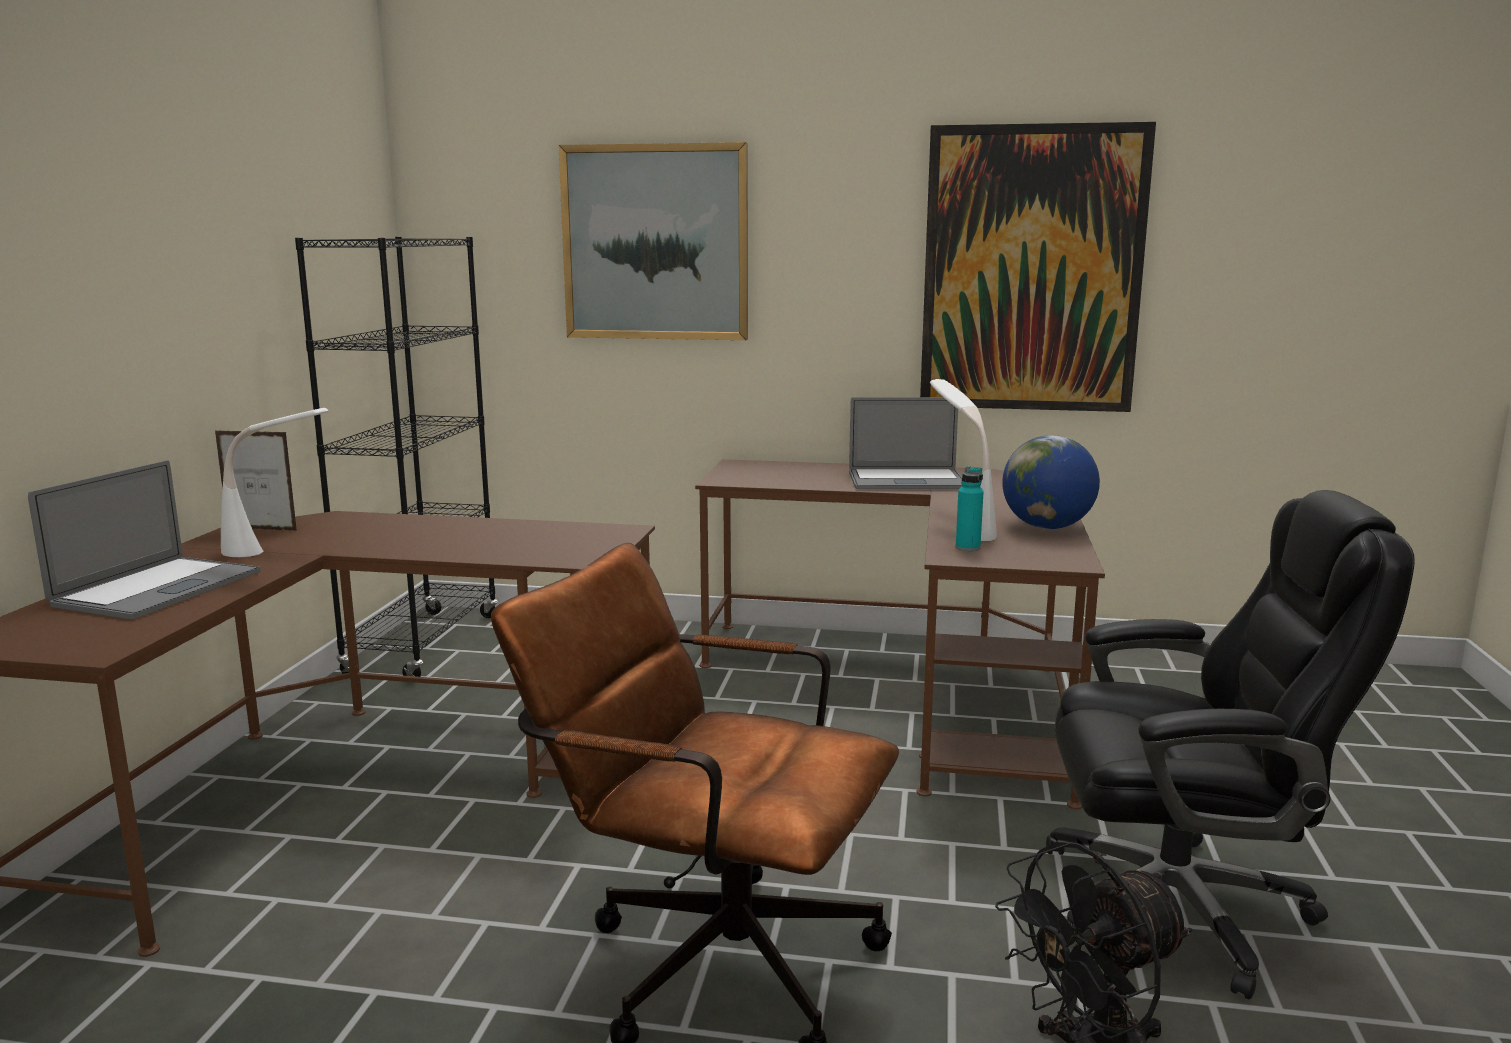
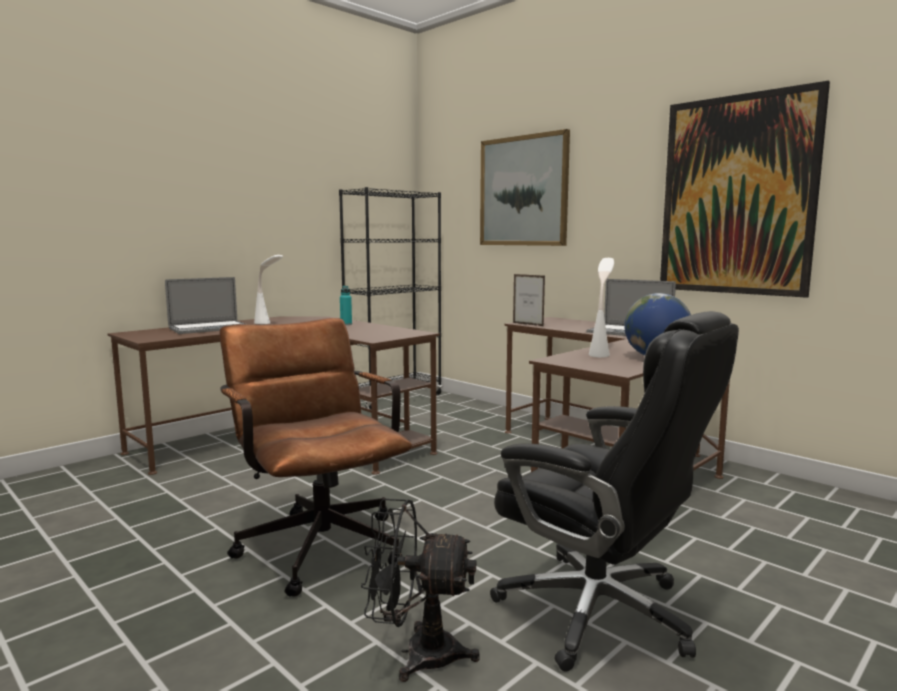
camera: 35 degrees right, 5 degrees down
picture frame [215,430,297,531] -> picture frame moved to [513,274,545,326]
turquoise bottle [956,466,983,551] -> turquoise bottle moved to [340,286,352,325]

